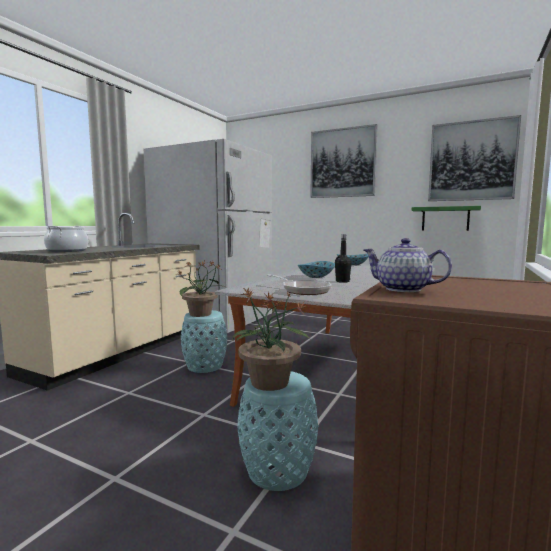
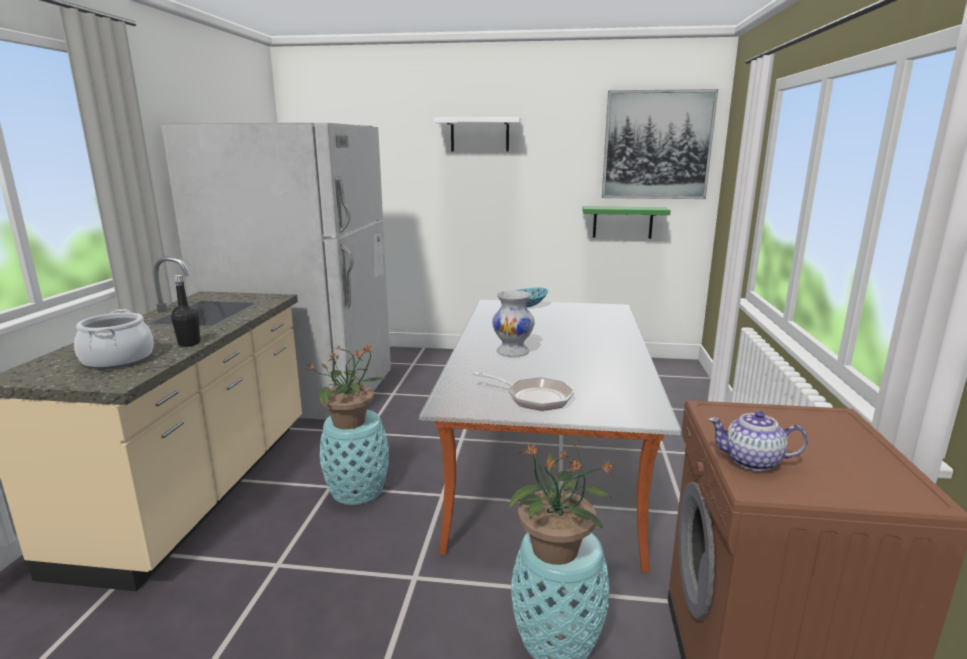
camera: 20 degrees left, 10 degrees up
bowl [298,261,335,278] -> white vase [492,290,535,357]
picture [310,124,378,198] -> white shelf [434,117,521,152]
black bottle [335,234,352,283] -> black bottle moved to [171,275,200,347]

